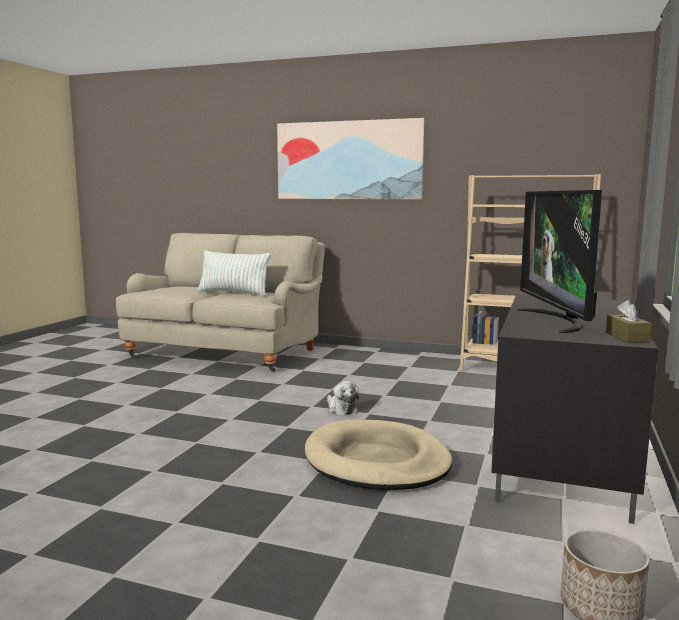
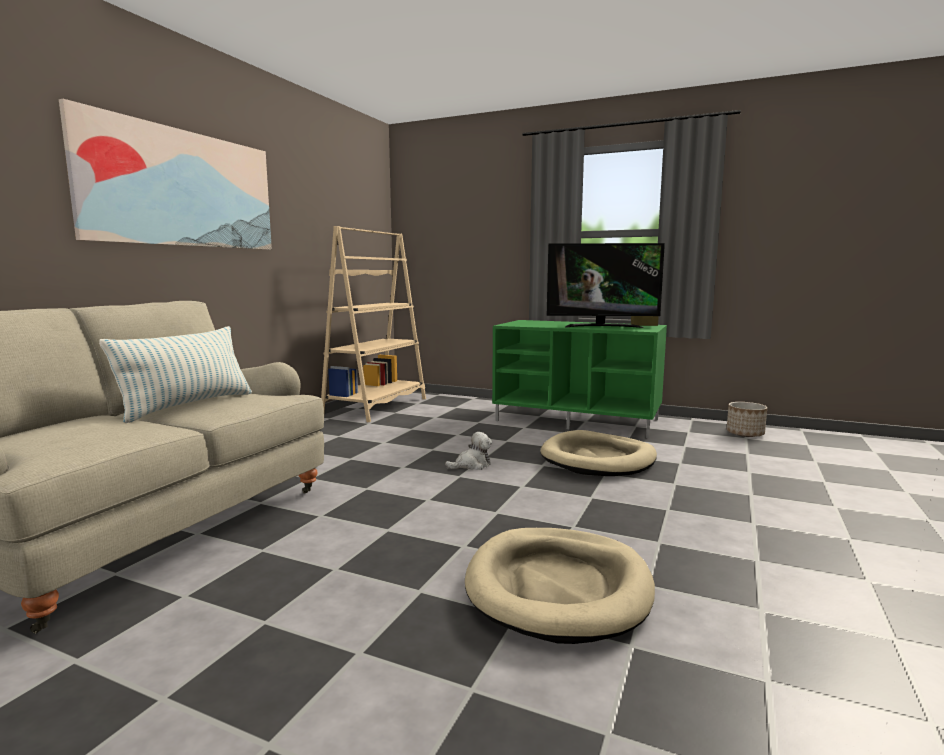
camera: 85 degrees left, 0 degrees up
black tv stand [491,295,658,524] -> green tv stand [492,320,667,438]
none -> beige dog bed [465,528,655,644]

